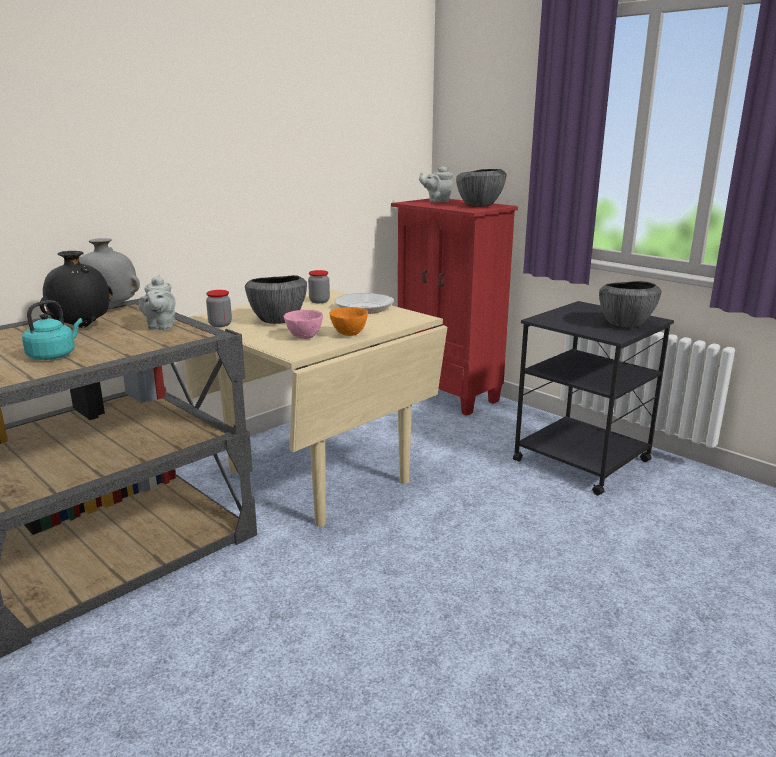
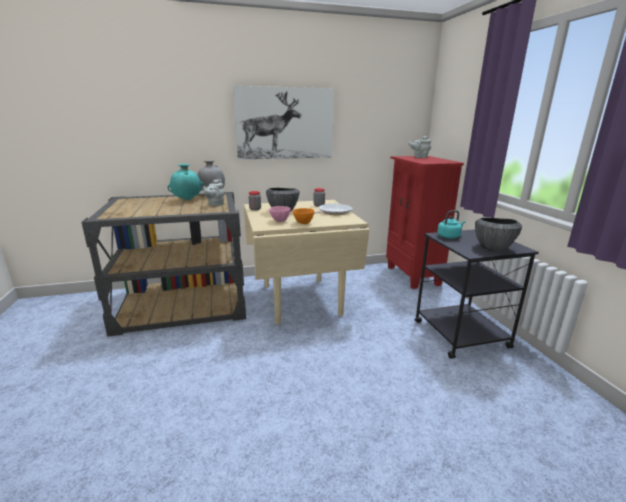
camera: 30 degrees right, 0 degrees up
turquoise kettle [22,300,83,360] -> turquoise kettle moved to [437,210,465,239]
black vase [40,251,113,328] -> turquoise vase [167,164,204,200]
bowl [456,169,507,207] -> none
none -> picture [233,86,334,160]

